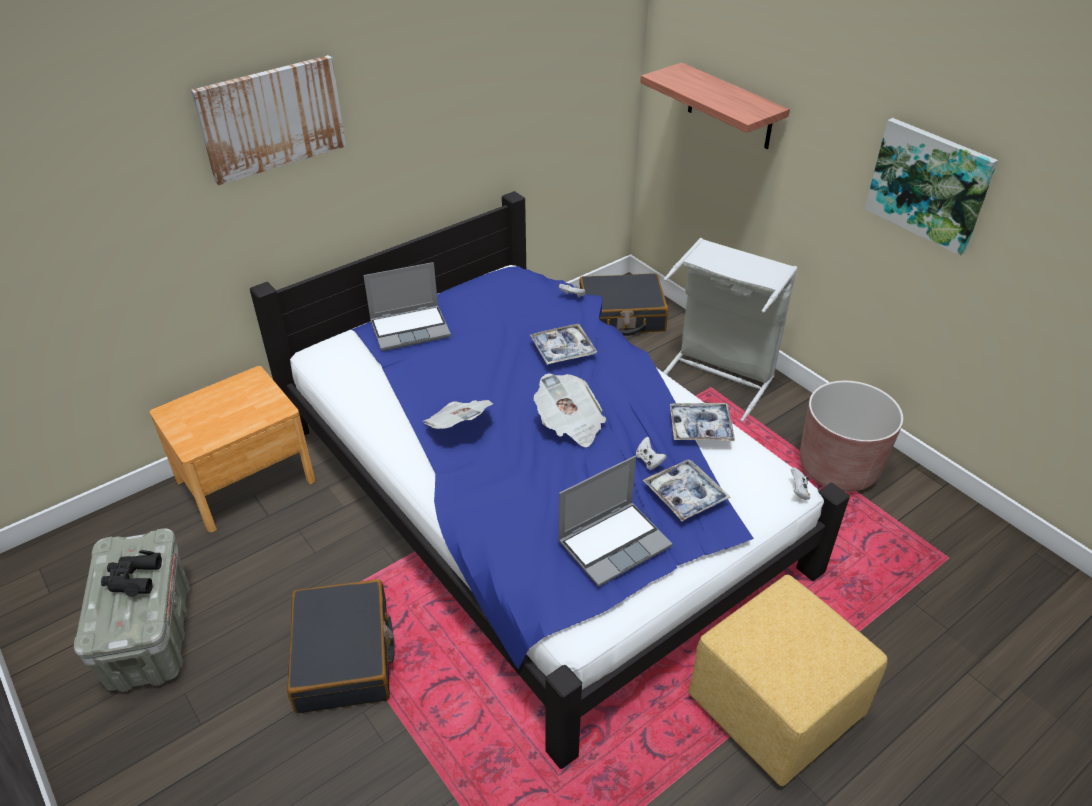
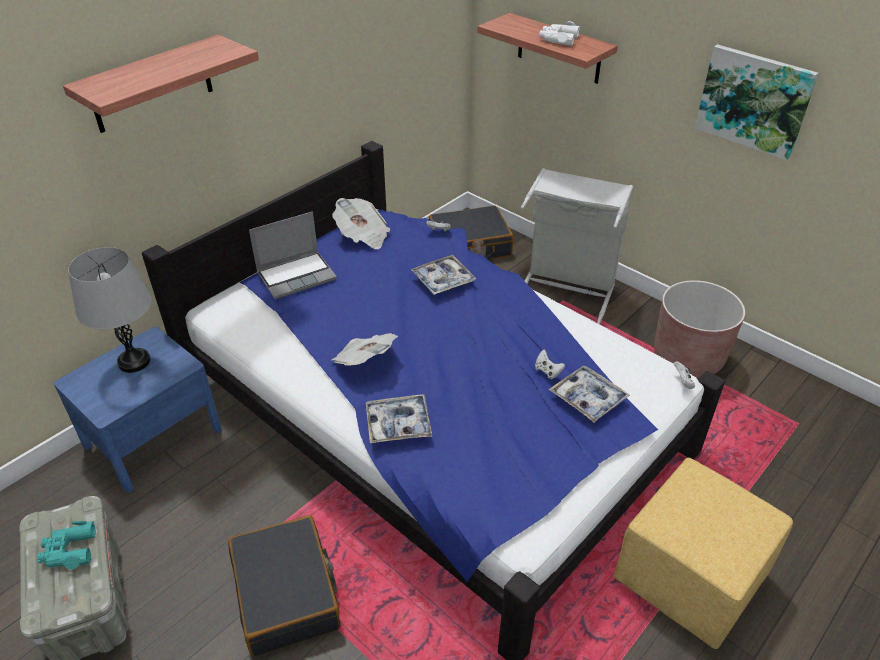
camera: 10 degrees left, 0 degrees up
black binoculars [101,550,162,597] -> turquoise binoculars [37,521,96,570]
brown nightstand [150,366,315,532] -> blue nightstand [54,327,222,493]
picture [191,55,346,185] -> shelf [63,35,259,133]
newspaper [534,373,606,447] -> newspaper moved to [332,198,390,249]
laptop [558,456,673,587] -> none
tray [670,403,735,441] -> tray moved to [366,394,432,443]
none -> grey table lamp [68,247,151,373]
none -> white binoculars [539,21,580,46]

